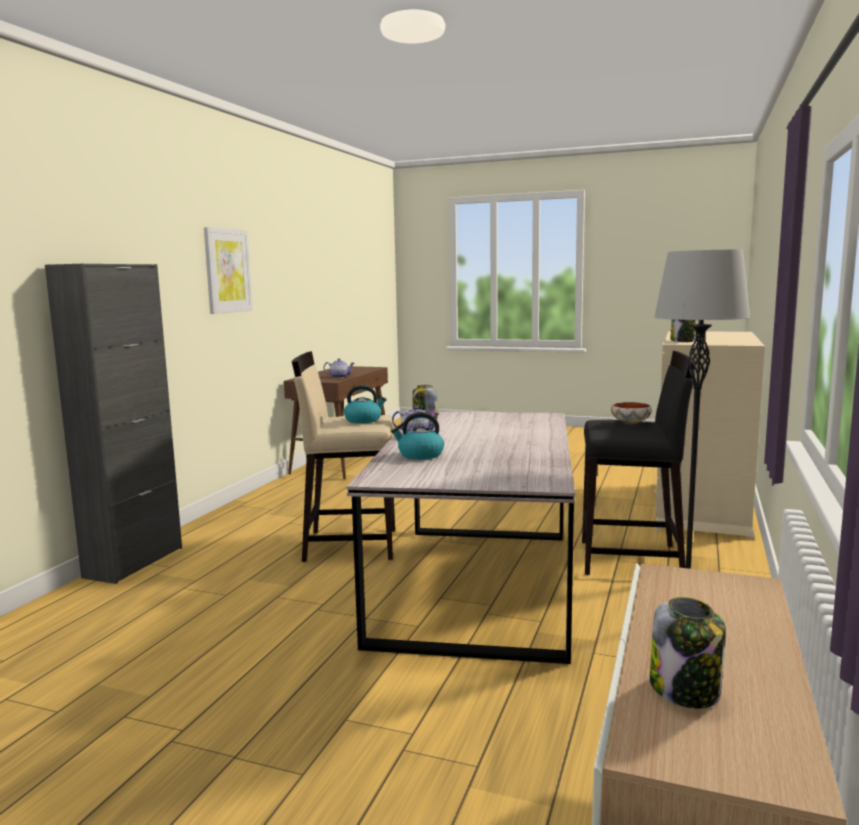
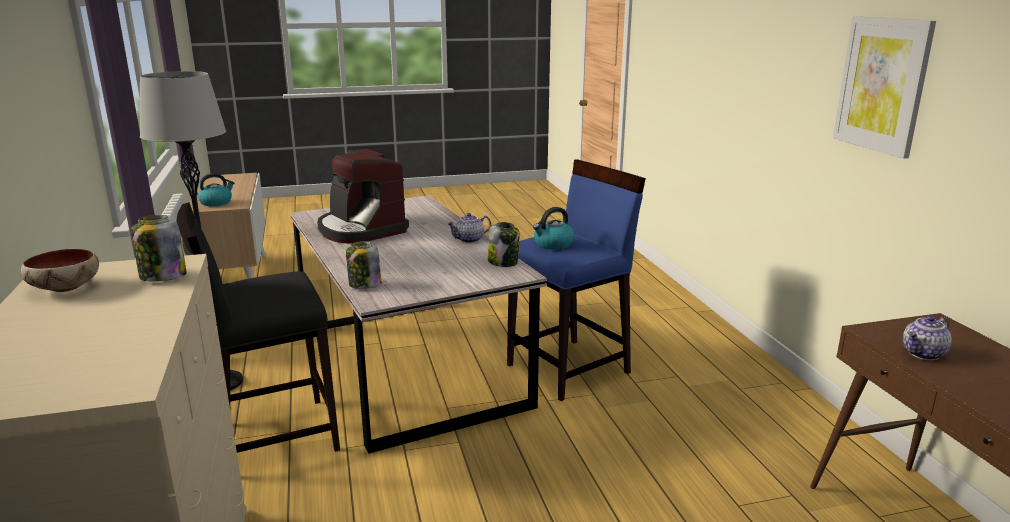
camera: 145 degrees right, 10 degrees up
black cabinet [45,264,182,584] -> none
beige stool [292,351,395,562] -> blue stool [507,159,646,401]
kettle [391,412,444,460] -> kettle moved to [198,173,234,206]
bowl [611,402,652,424] -> bowl moved to [21,249,99,292]
jar [650,597,726,709] -> jar moved to [346,241,382,289]
none -> coffee machine [317,149,409,244]

